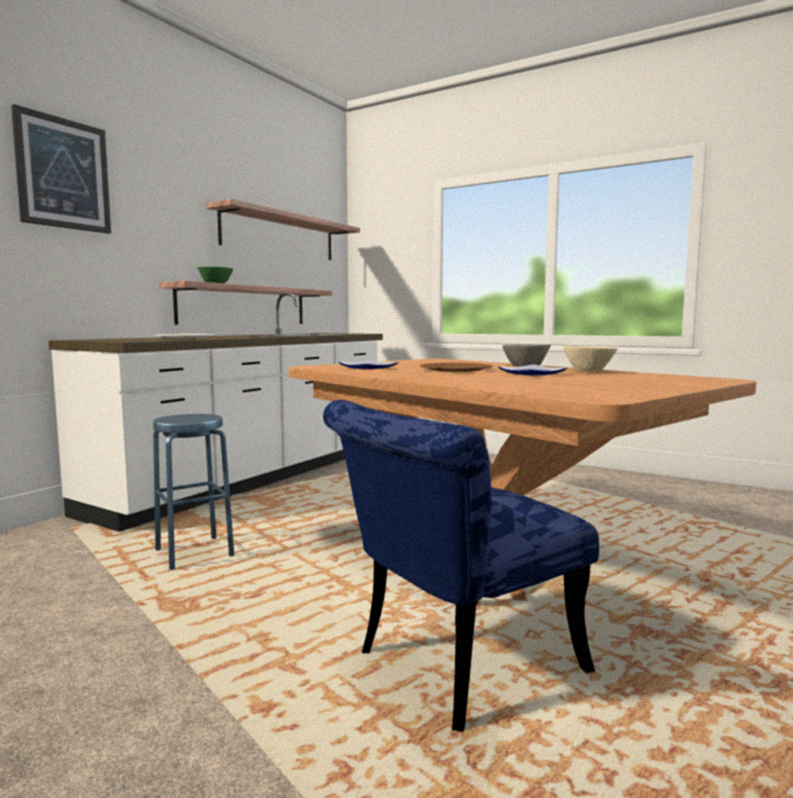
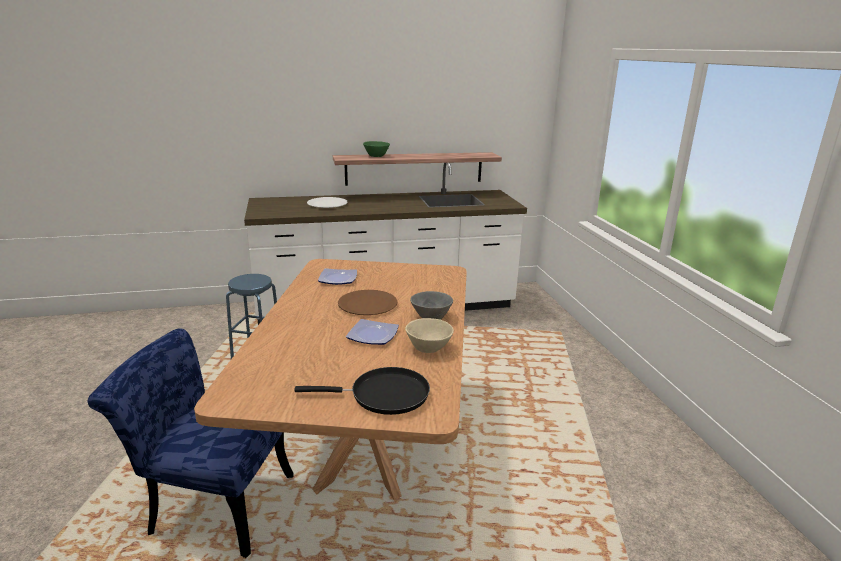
camera: 45 degrees right, 15 degrees up
picture [11,104,111,234] -> none
shelf [206,199,360,260] -> none
none -> black frying pan [294,367,430,415]

